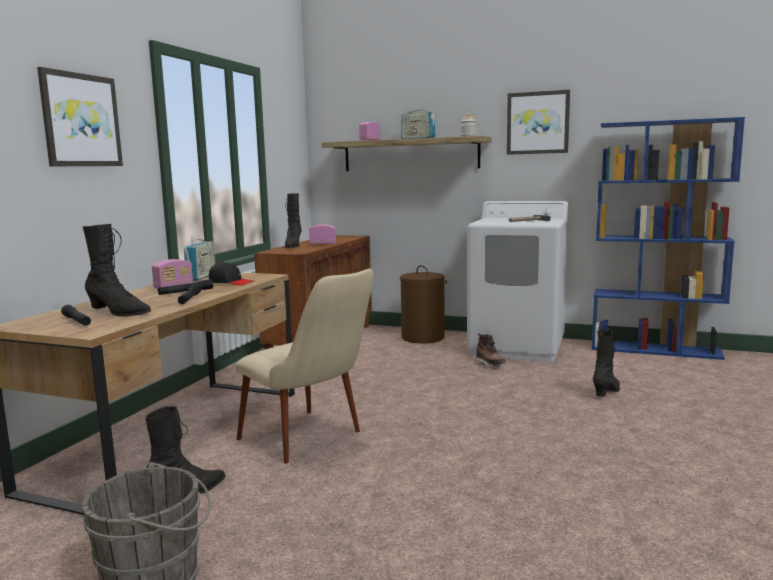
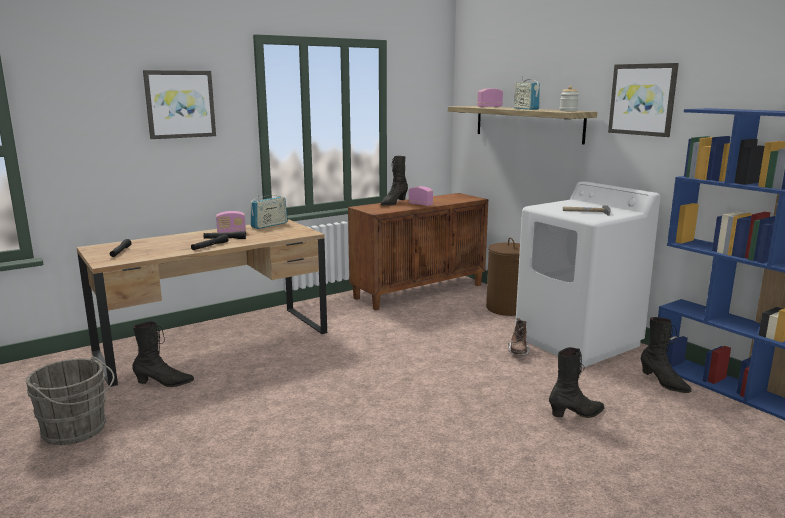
camera: 35 degrees right, 5 degrees up
black boot [83,224,151,317] -> black boot moved to [641,317,692,393]
black cap [209,262,253,285] -> none
beige chair [235,269,374,464] -> none

